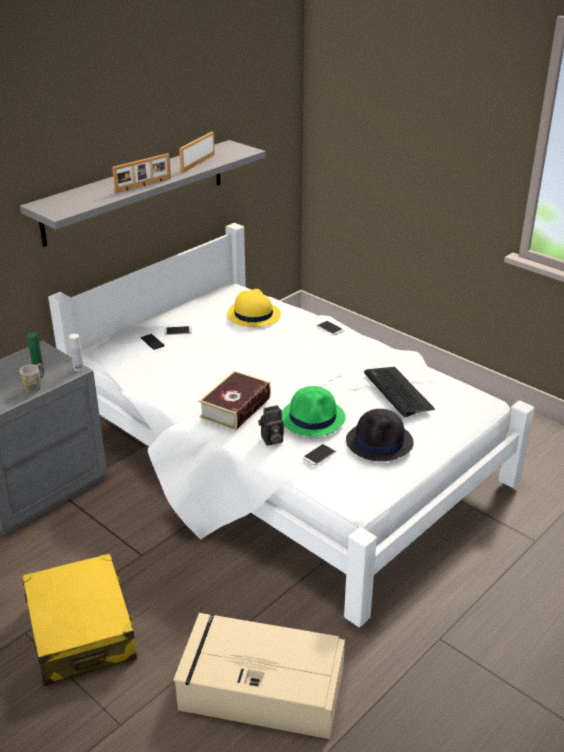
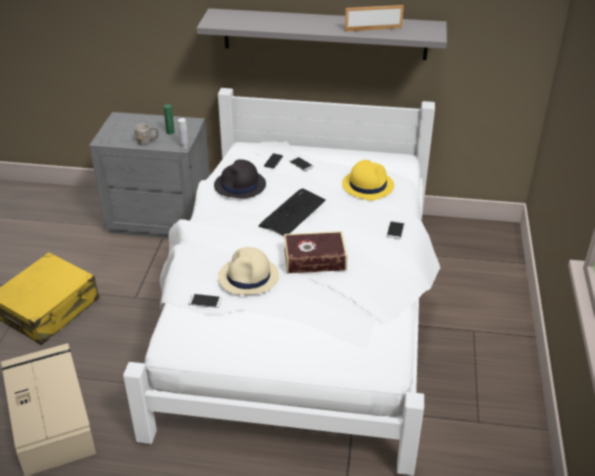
camera: 55 degrees right, 5 degrees up
picture frame [112,153,171,193] -> none
book [198,370,271,430] -> book moved to [284,231,347,274]
camera [258,405,284,446] -> none
green hat [282,386,346,436] -> beige hat [218,247,279,295]
black hat [346,409,414,462] -> black hat moved to [214,159,266,199]
keyboard [364,367,435,417] -> keyboard moved to [259,188,326,236]

